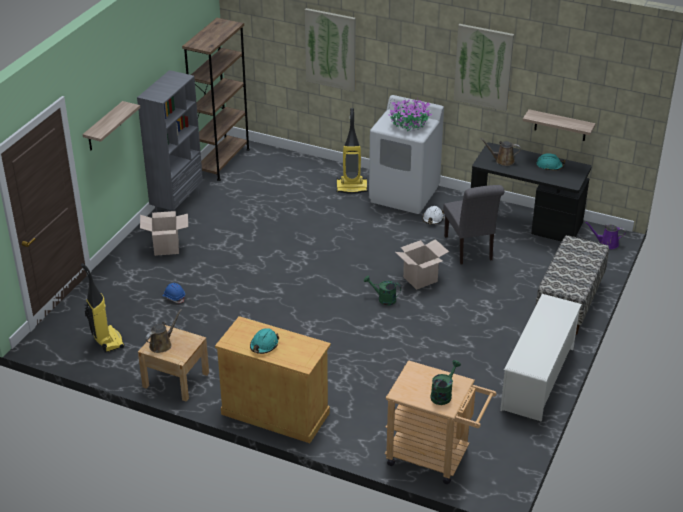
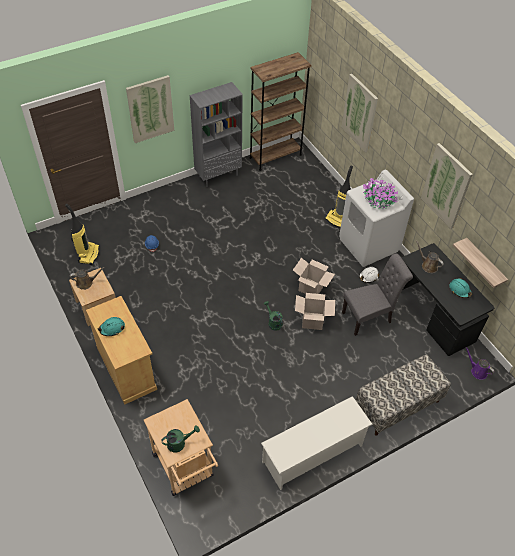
camera: 35 degrees right, 15 degrees up
shelf [82,101,140,150] -> picture [126,75,174,143]
cardboard box [140,211,188,256] -> cardboard box moved to [293,258,335,294]
grey chair [443,185,504,265] -> grey chair turned 135 degrees counterclockwise [342,254,413,336]

